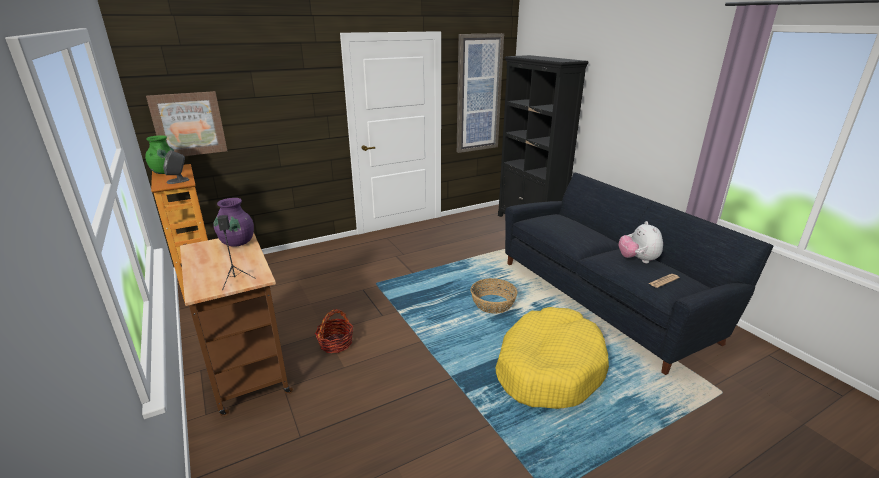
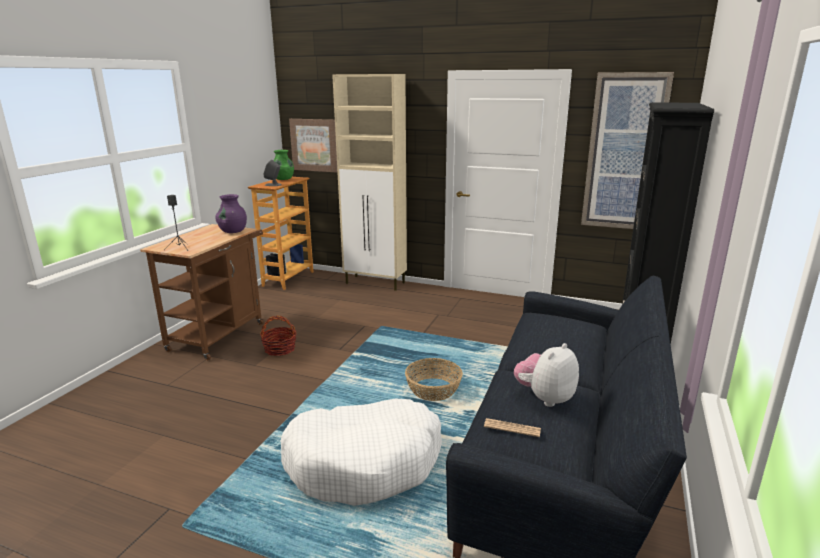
camera: 50 degrees right, 5 degrees down
yellow dog bed [496,307,609,409] -> white dog bed [280,399,442,506]
none -> beige cabinet [332,74,407,291]

